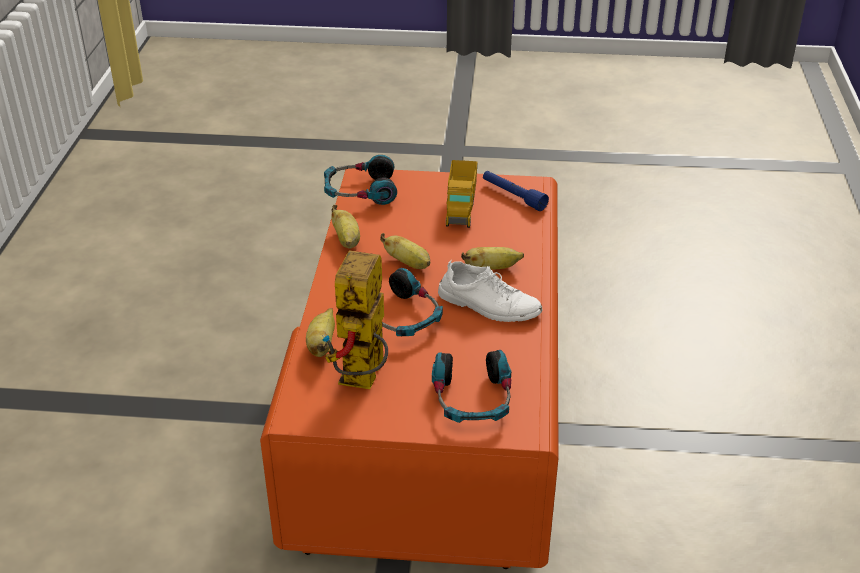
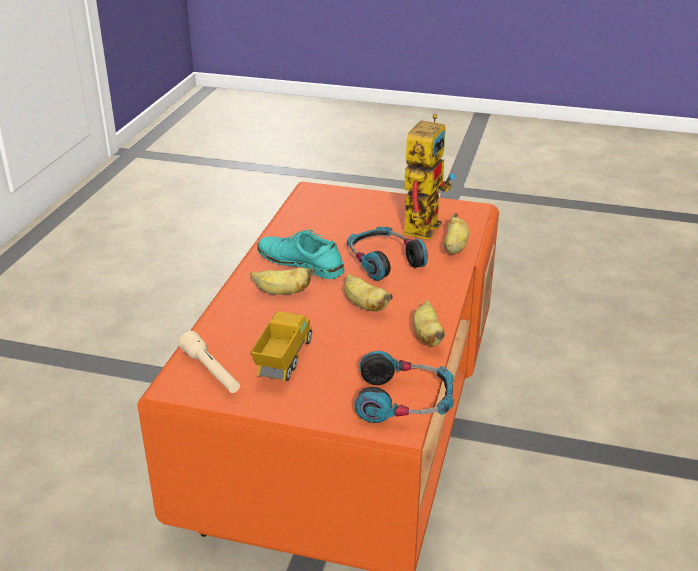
camera: 170 degrees left, 5 degrees down
headphones [432,350,511,423] -> none
white shoe [438,260,543,322] -> turquoise shoe [257,230,344,279]
blue flashlight [483,171,549,211] -> beige flashlight [179,331,240,393]

